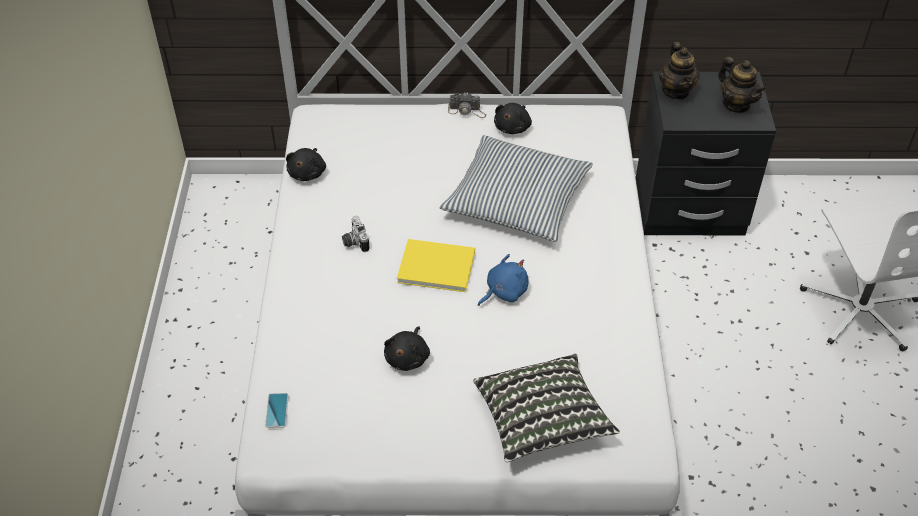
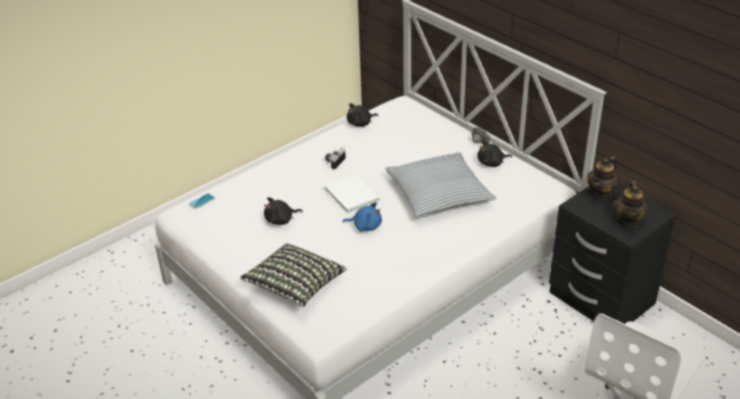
camera: 50 degrees right, 10 degrees down
yellow book [397,239,475,292] -> white book [324,174,380,214]

